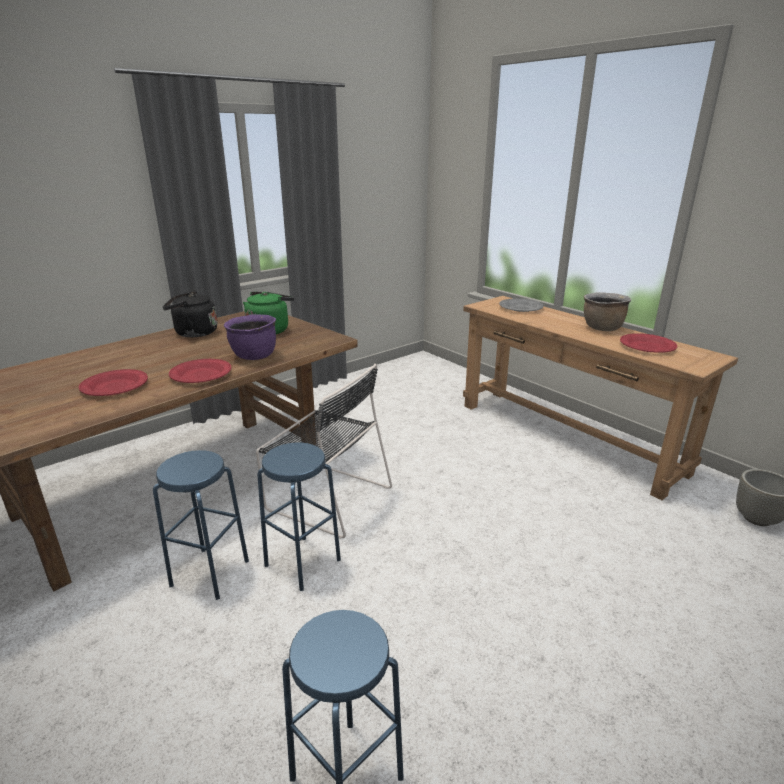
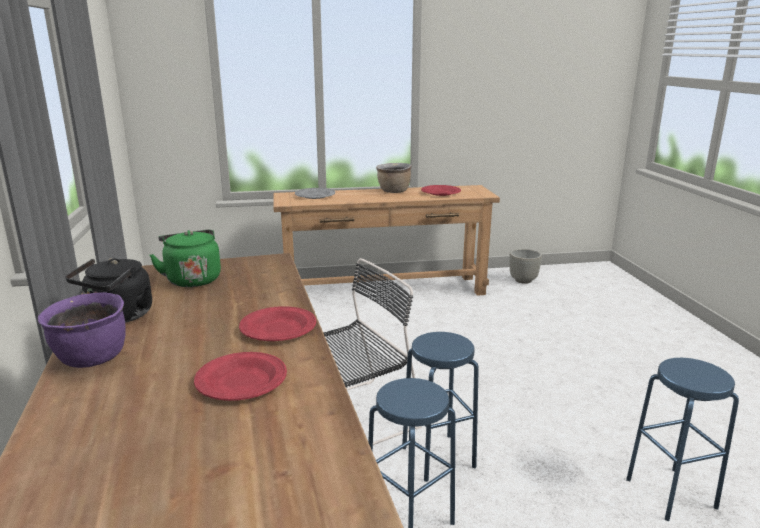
camera: 60 degrees left, 5 degrees down
purple cooking pot [224,315,276,360] -> purple cooking pot moved to [38,292,126,368]

